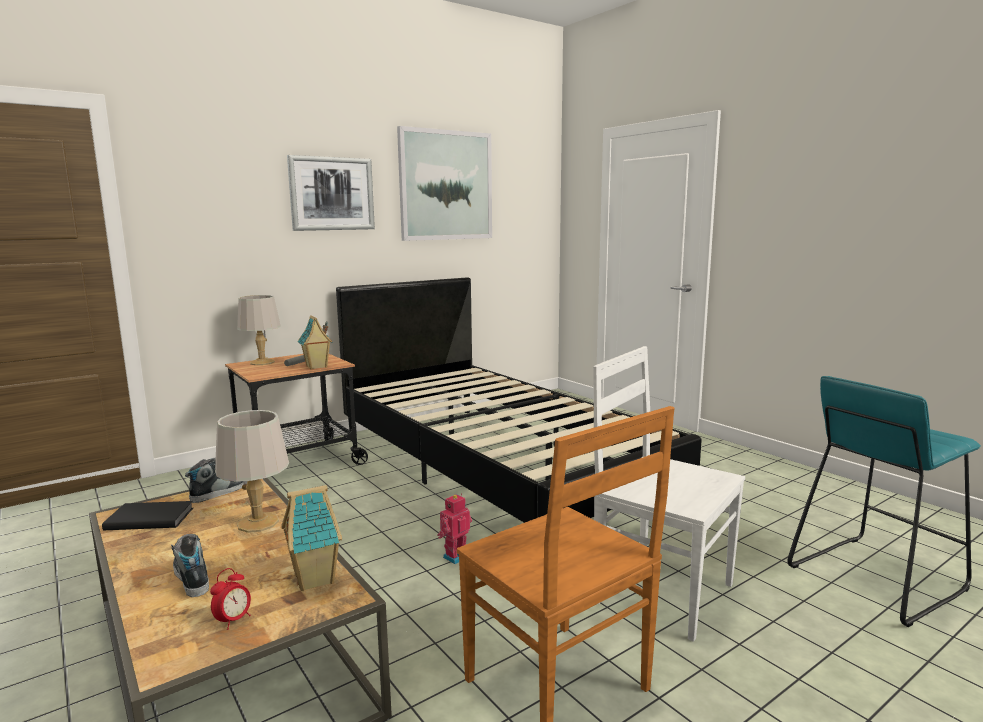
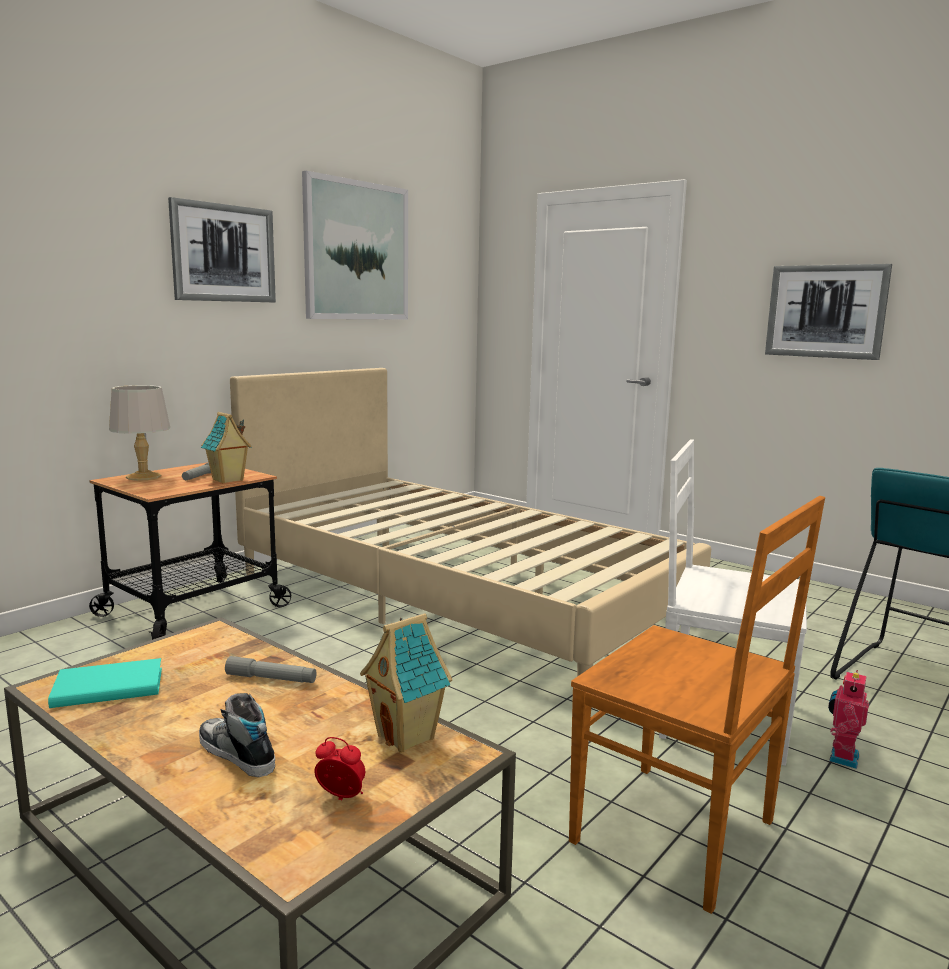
camera: 15 degrees left, 0 degrees up
black book [102,501,193,530] -> turquoise book [48,658,162,708]
shoe [185,458,248,503] -> none
alarm clock [210,568,251,630] -> alarm clock turned 90 degrees counterclockwise [314,737,365,800]
grey table lamp [215,410,289,533] -> grey flashlight [225,656,317,683]
black bed [336,277,702,523] -> beige bed [230,368,711,676]
toy robot [437,493,472,564] -> toy robot moved to [828,670,869,769]
none -> picture [765,264,892,360]

